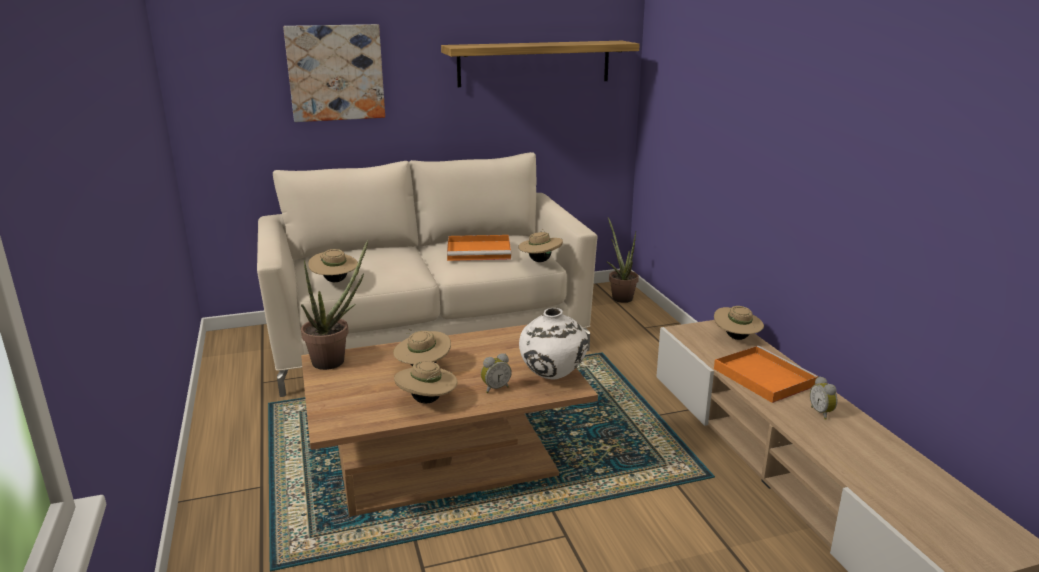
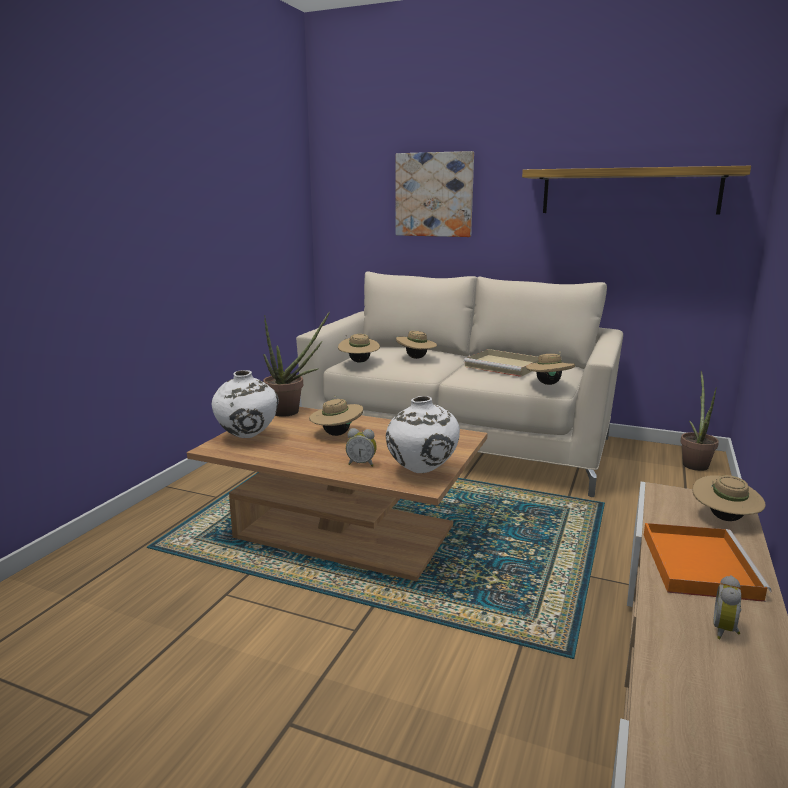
camera: 40 degrees right, 5 degrees down
beige hat [394,361,458,404] -> beige hat moved to [396,331,437,359]
orange tray [447,235,511,261] -> beige tray [464,349,539,377]
none -> white vase [212,370,279,438]

